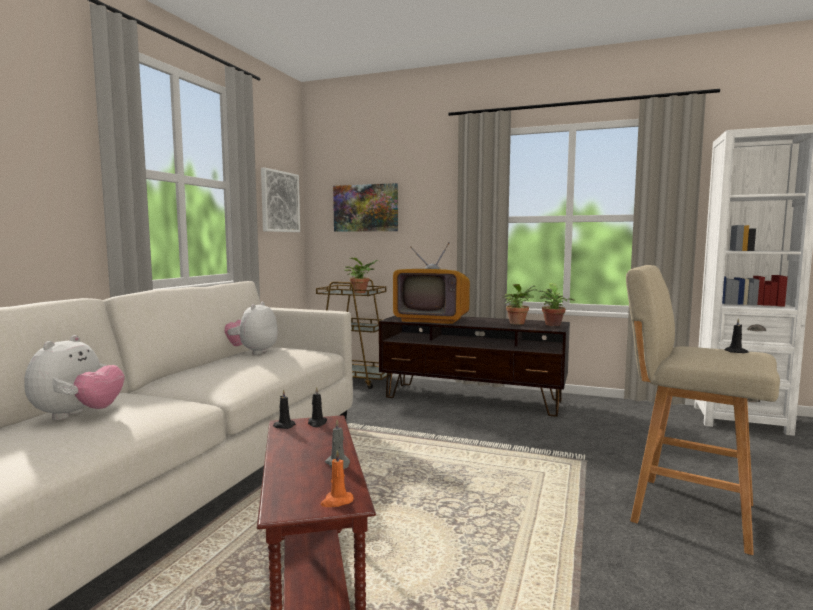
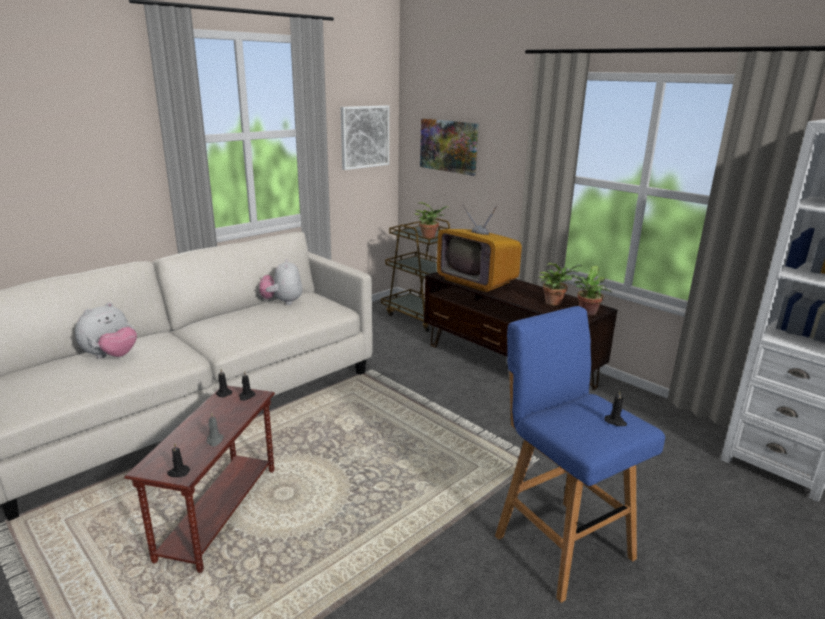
camera: 25 degrees right, 15 degrees up
plush toy [224,302,278,355] -> plush toy turned 45 degrees counterclockwise [259,259,302,305]
orange candle [321,450,354,507] -> black candle [167,443,190,477]
beige stool [626,265,780,555] -> blue stool [495,306,665,603]

